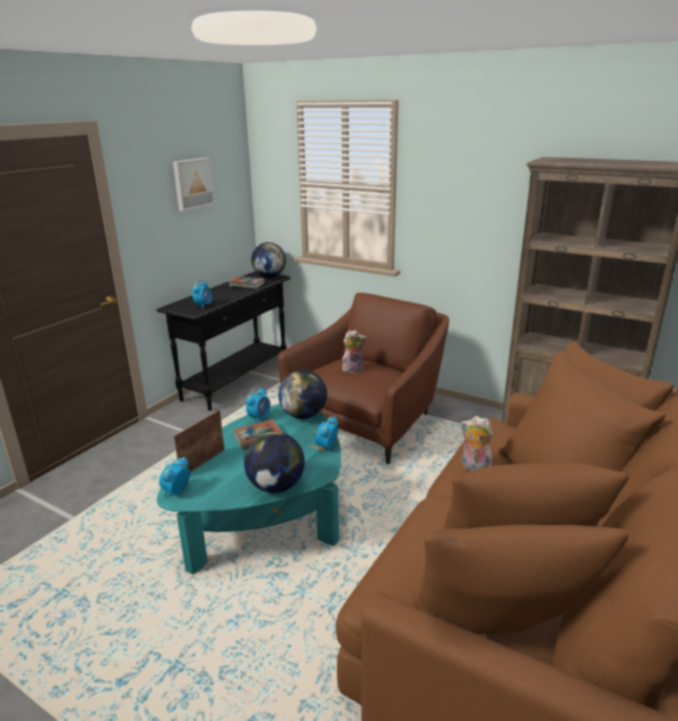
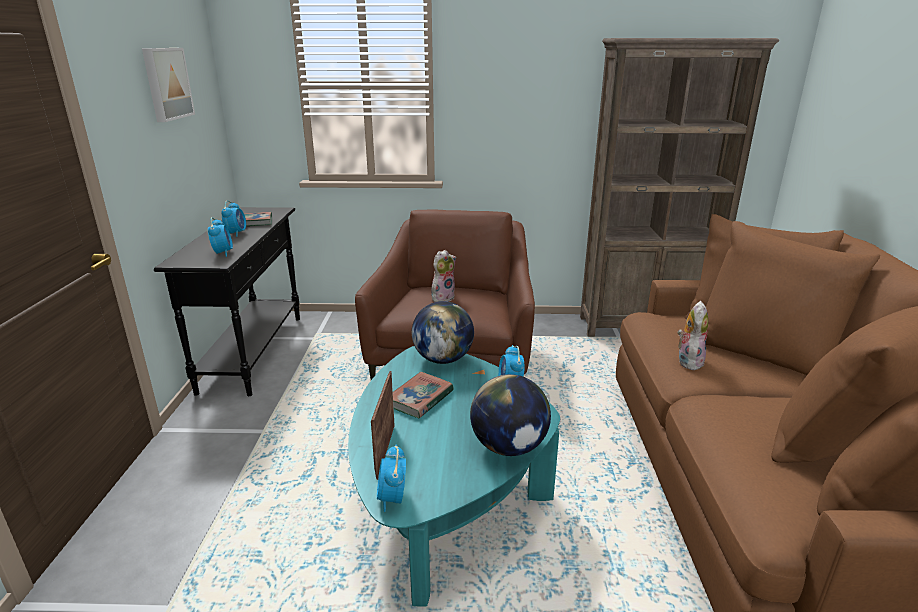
camera: 30 degrees left, 0 degrees up
alarm clock [246,388,271,423] -> alarm clock moved to [221,200,246,237]
globe [251,242,286,278] -> none
plush toy [461,416,493,471] -> plush toy turned 105 degrees clockwise [678,301,708,370]

